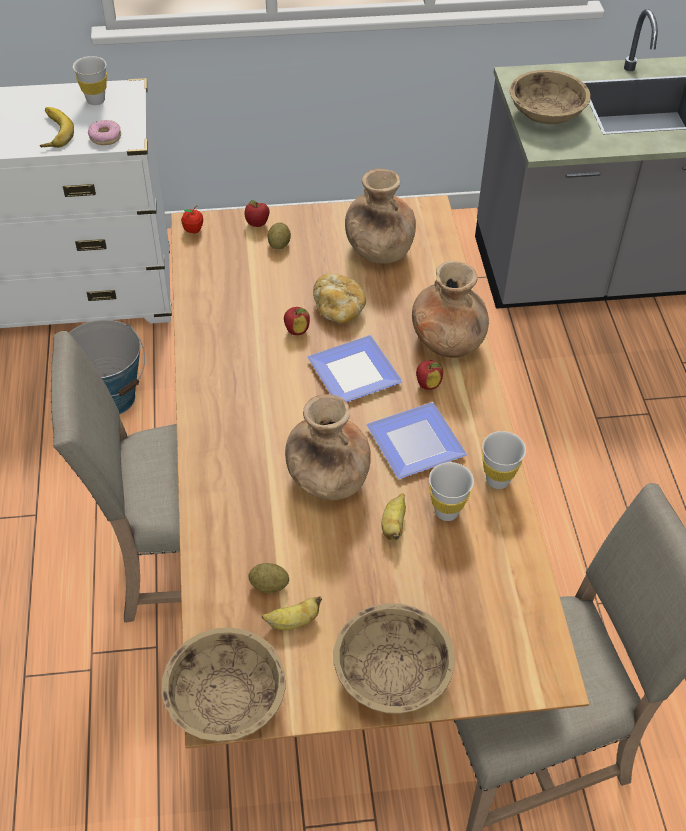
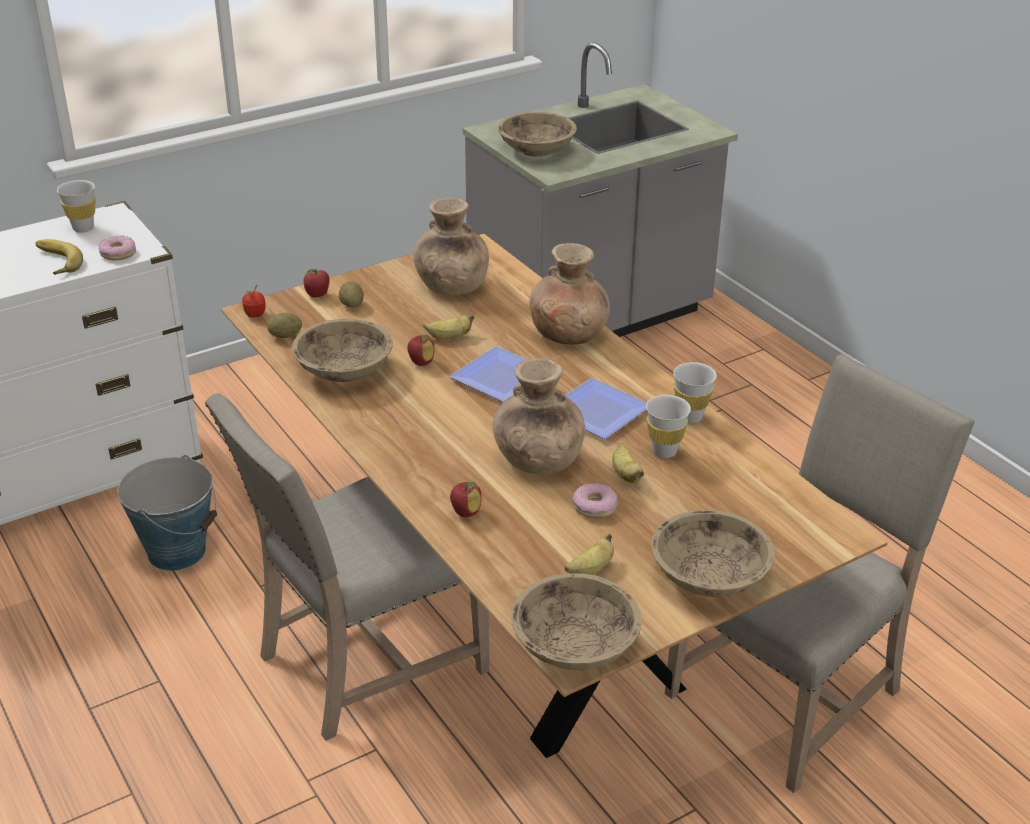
camera: 25 degrees left, 15 degrees down
potato [248,563,289,593] -> potato moved to [267,313,302,338]
bread [313,274,366,323] -> banana [423,315,474,339]
apple [416,360,443,390] -> apple moved to [450,481,482,517]
none -> beige bowl [292,319,392,382]
none -> donut [573,483,617,518]

